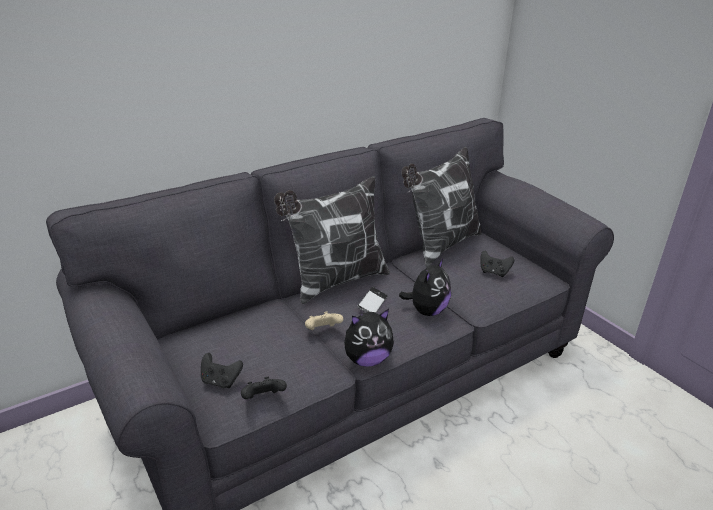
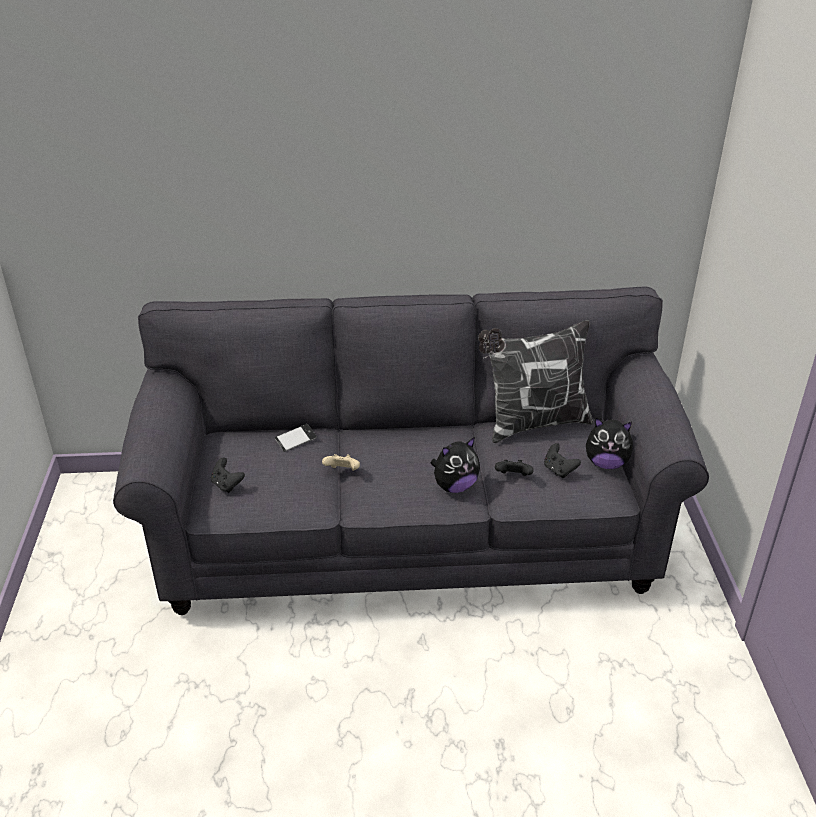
camera: 30 degrees right, 5 degrees up
black game controller [241,377,287,399] -> black game controller moved to [495,460,534,476]
pillow [274,176,390,304] -> none
plush toy [344,309,394,367] -> plush toy moved to [586,418,633,469]
phone [357,287,387,313] -> phone moved to [275,424,317,452]

